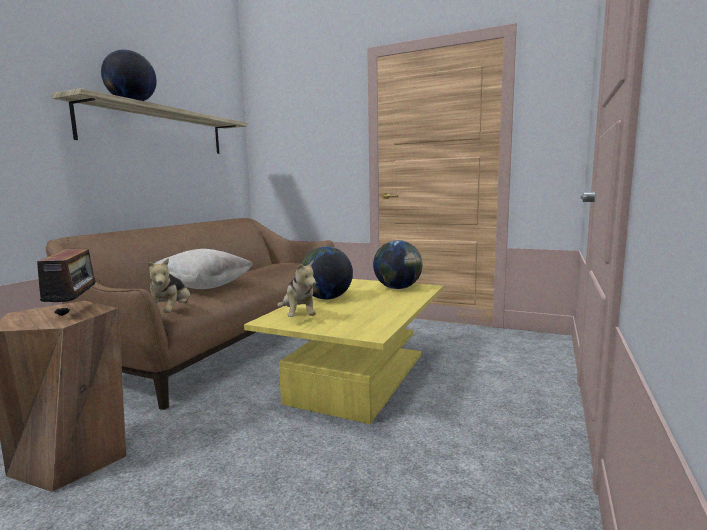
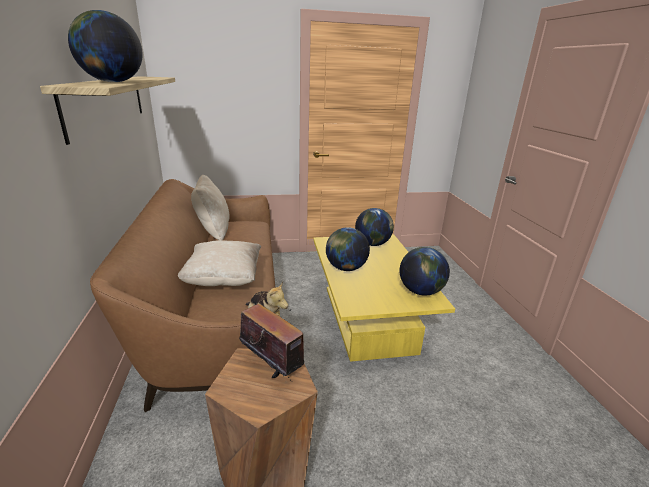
camera: 35 degrees left, 15 degrees up
plush toy [277,260,316,317] -> none
none -> beige pillow [191,175,229,240]
none -> globe [400,247,450,296]

